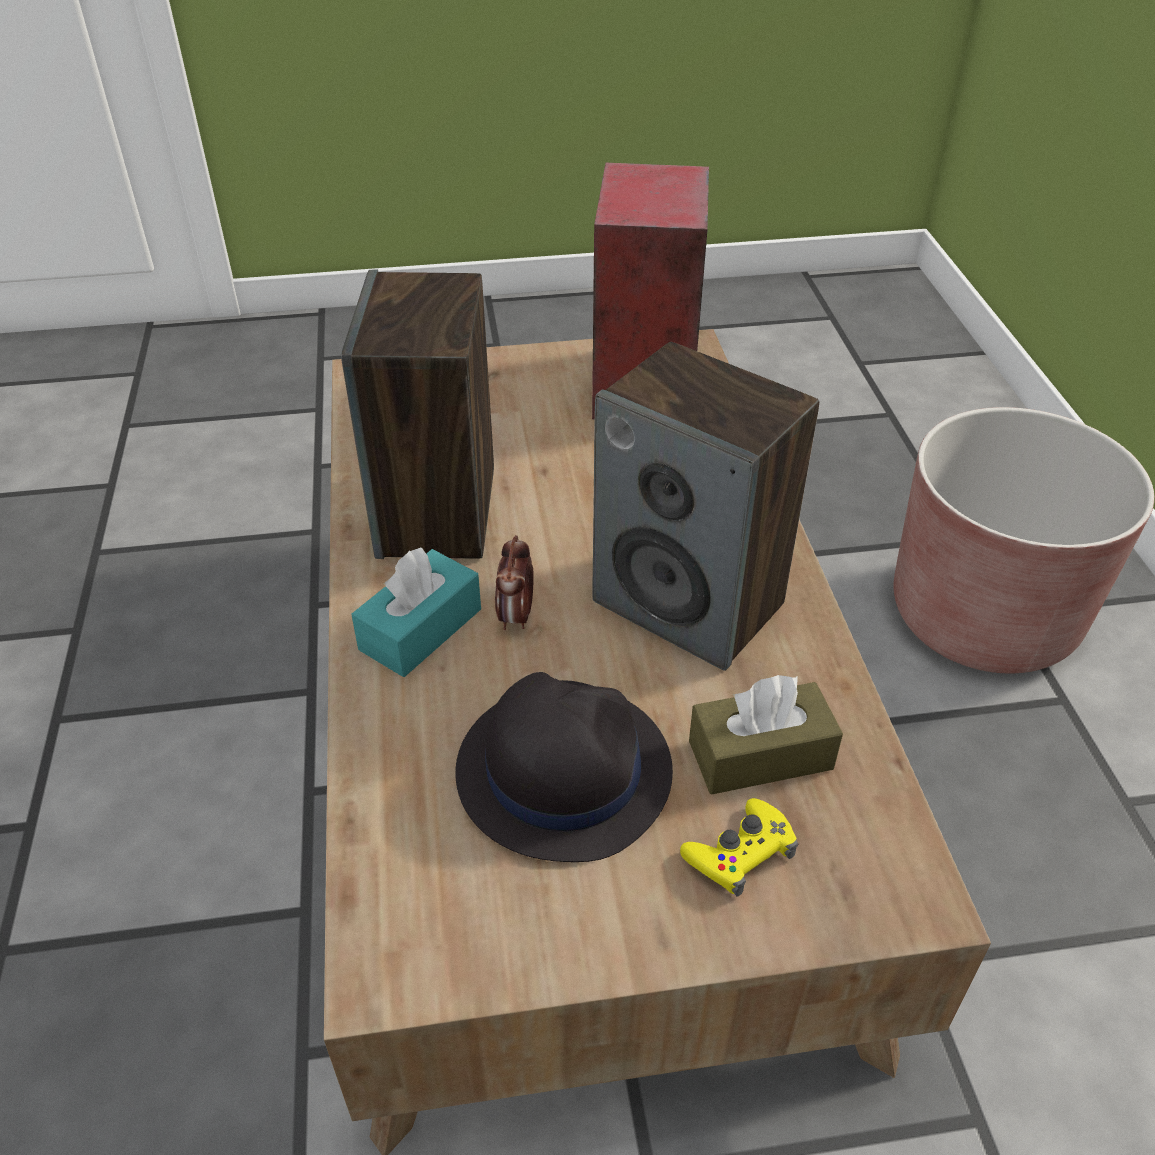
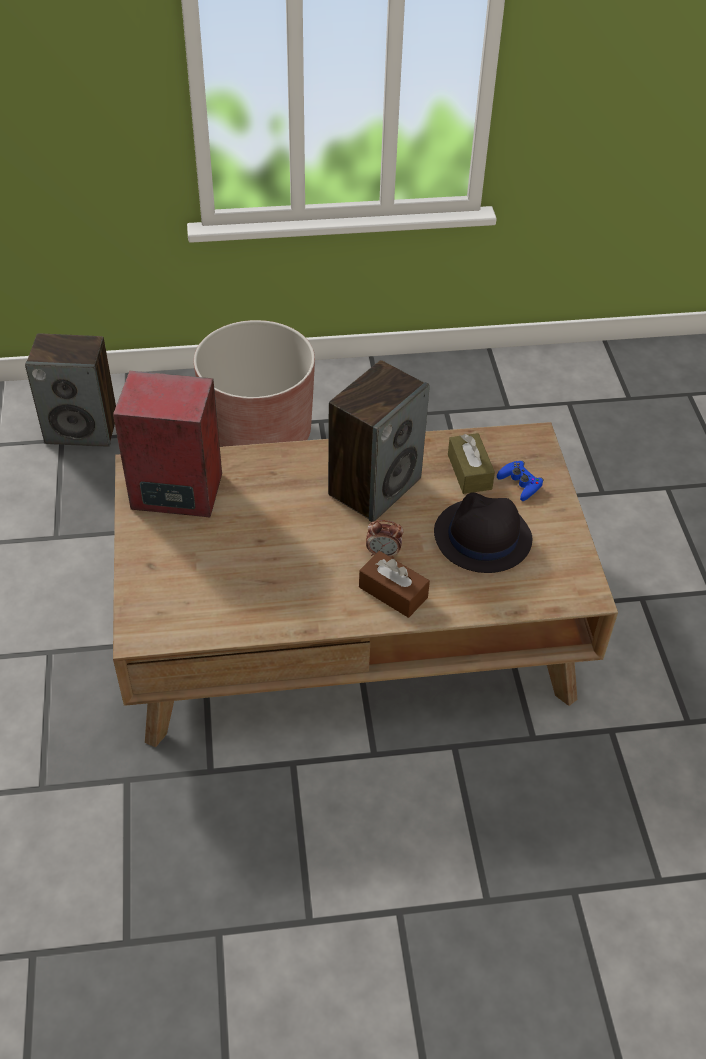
camera: 90 degrees left, 5 degrees up
speaker [341,270,494,559] -> speaker moved to [25,333,116,447]
turquoise tissue box [351,547,481,677] -> brown tissue box [359,551,430,618]
yellow game controller [680,798,799,897] -> blue game controller [497,461,544,501]

